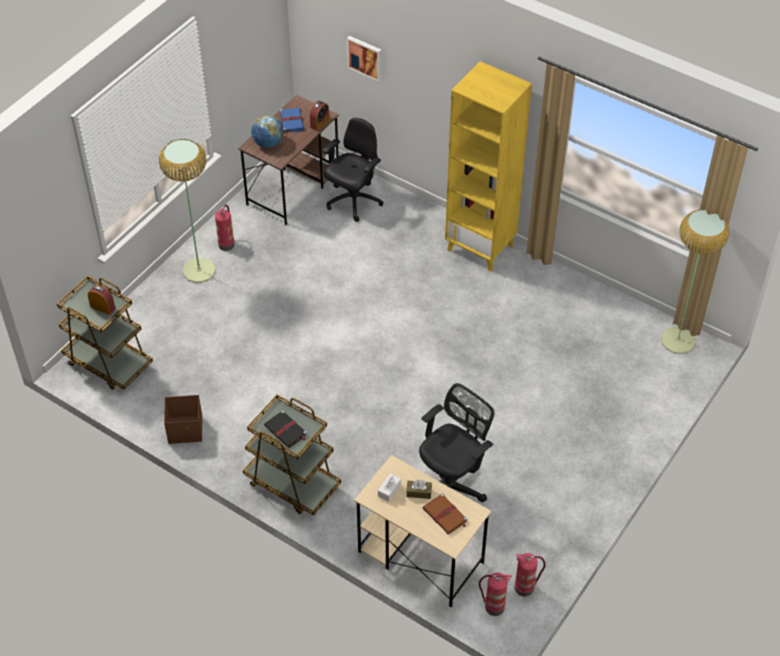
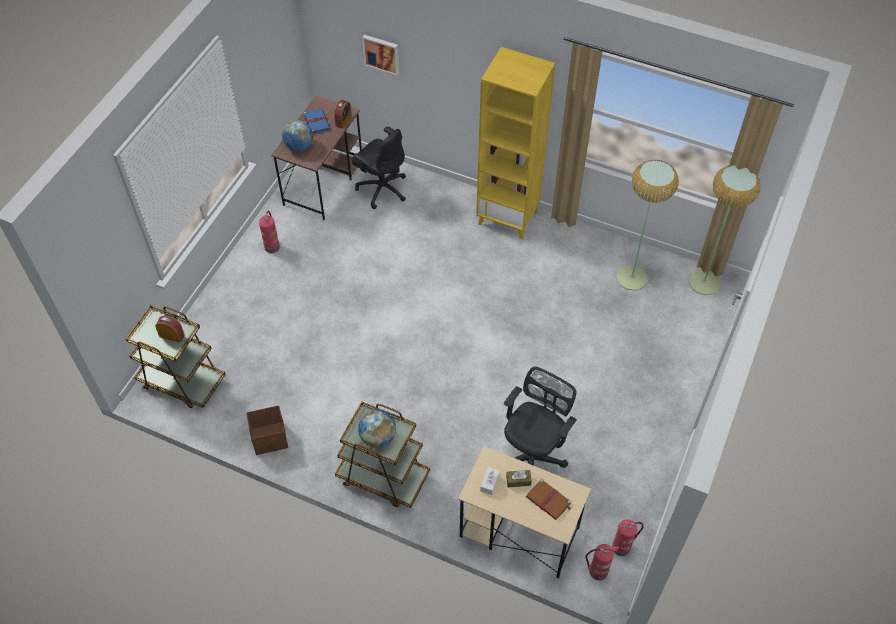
camera: 10 degrees left, 5 degrees up
floor lamp [159,139,216,283] -> floor lamp moved to [616,160,679,291]
black book [264,410,307,448] -> globe [358,409,396,448]
black office chair [323,118,383,222] -> black office chair turned 105 degrees clockwise [352,127,406,209]

